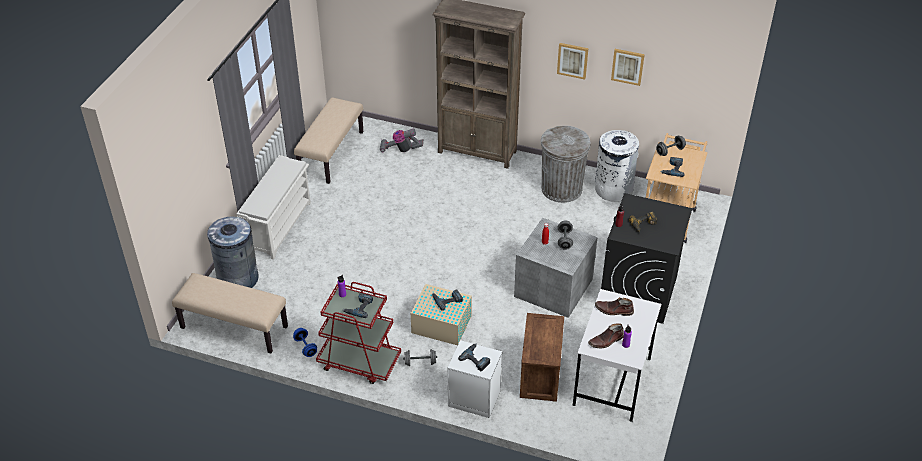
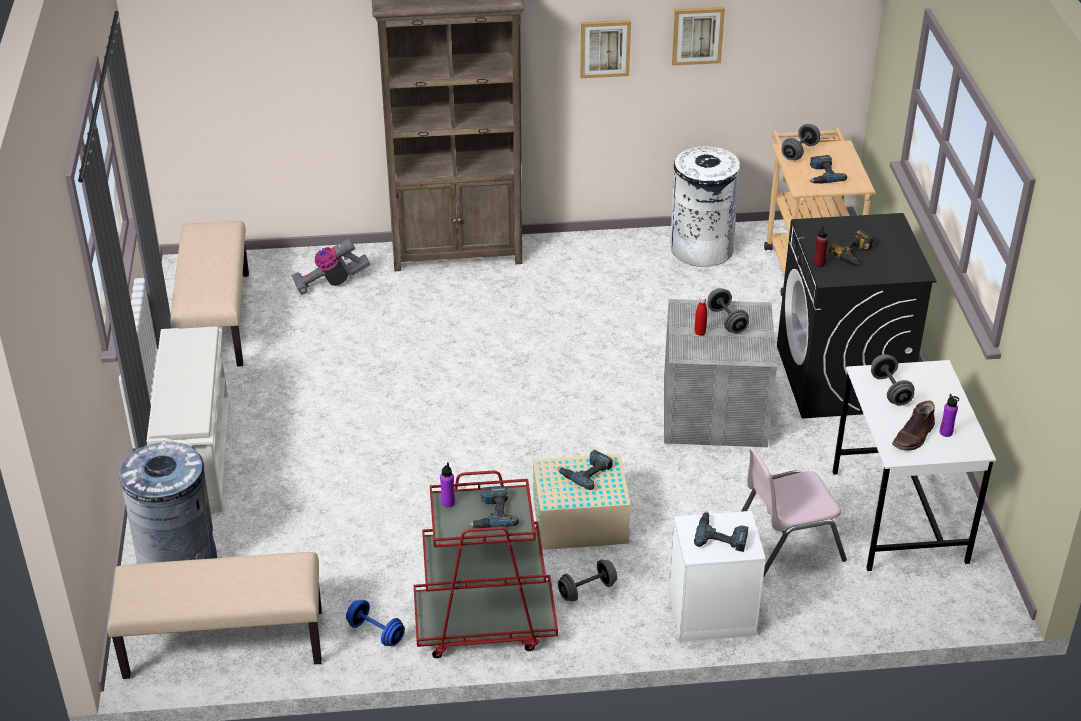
camera: 25 degrees left, 5 degrees down
crate [520,313,564,402] -> pink chair [741,447,847,578]
grey trash can [541,126,591,203] -> none
brown boot [595,297,634,316] -> grey dumbbell [871,354,915,406]

